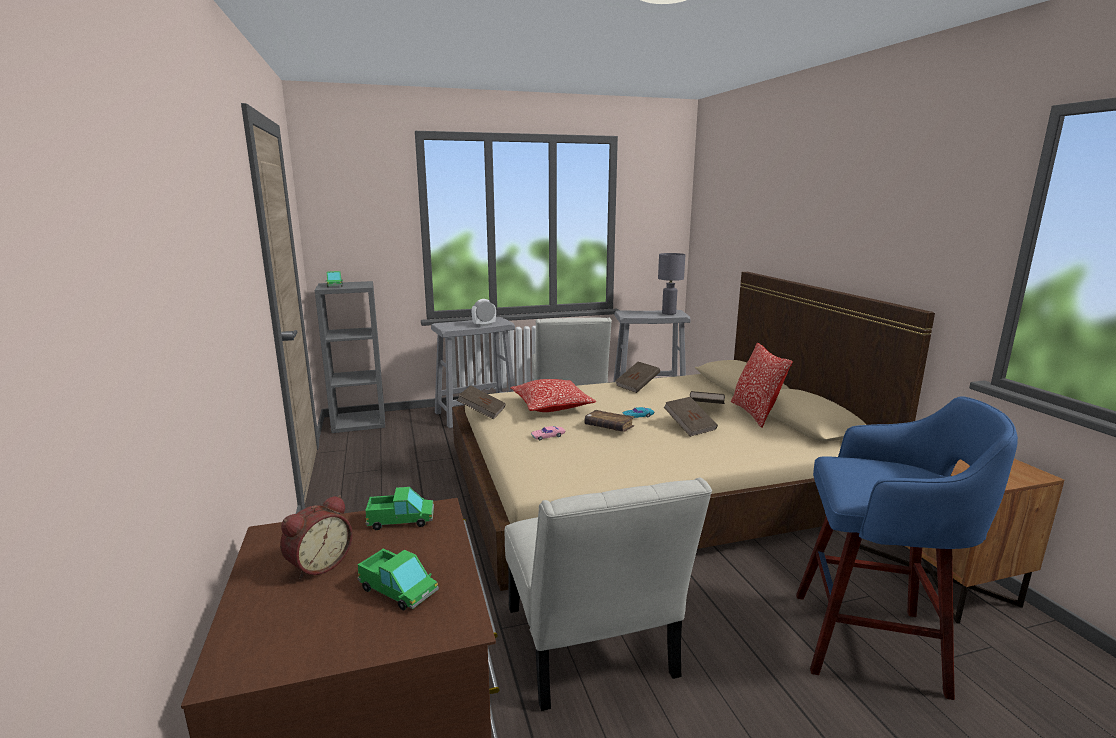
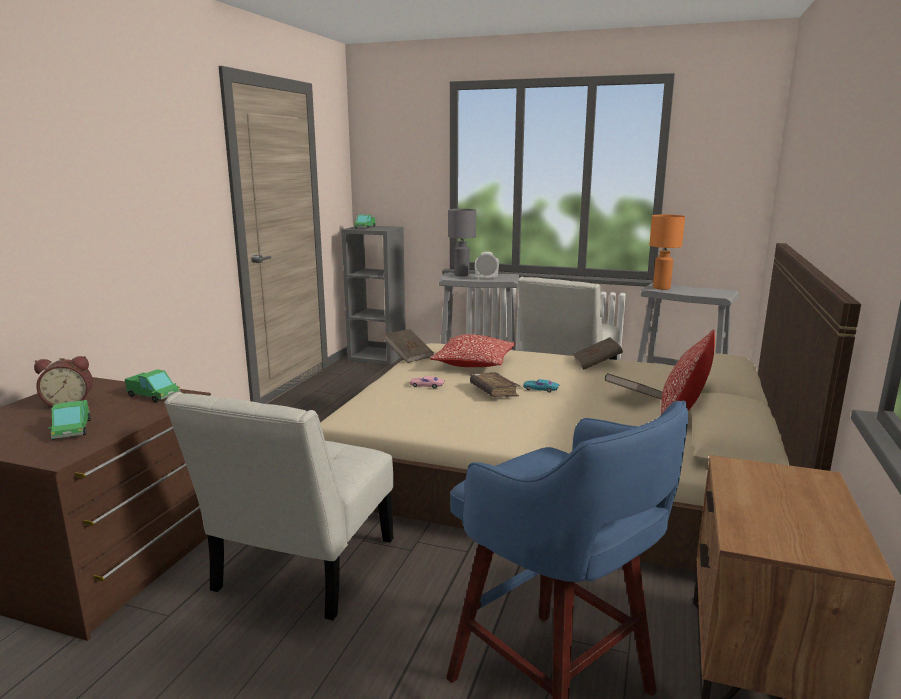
camera: 35 degrees right, 0 degrees up
grey table lamp [658,253,685,315] -> grey table lamp moved to [448,209,476,276]
brown book [664,397,718,437] -> none
none -> orange table lamp [649,214,685,290]

